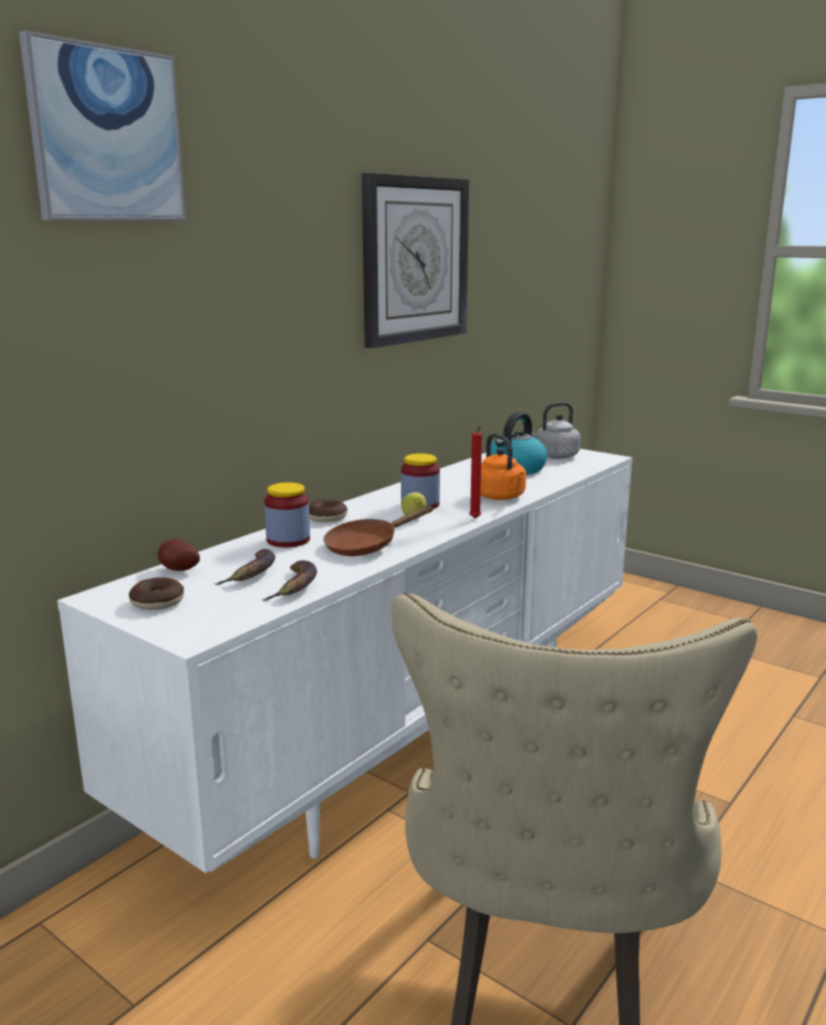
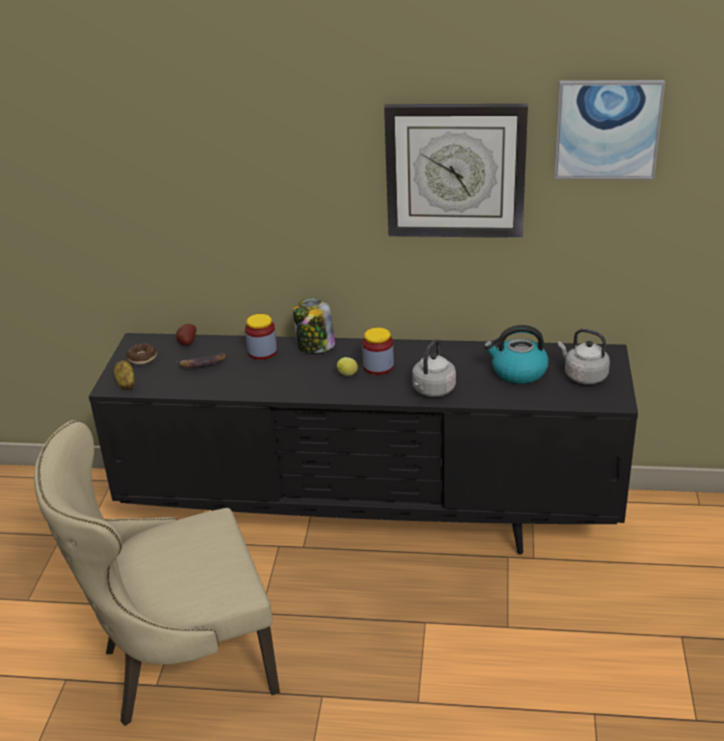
camera: 60 degrees right, 15 degrees up
picture [19,31,186,221] -> picture moved to [554,80,665,179]
white cabinet [57,449,633,873] -> black cabinet [89,333,638,555]
banana [262,560,317,601] -> none
donut [309,499,348,522] -> jar [293,298,335,353]
brown frying pan [324,505,434,556] -> none
red candle [469,426,482,519] -> none
orange kettle [481,433,526,500] -> grey kettle [412,339,456,397]
none -> potato [114,360,135,390]

